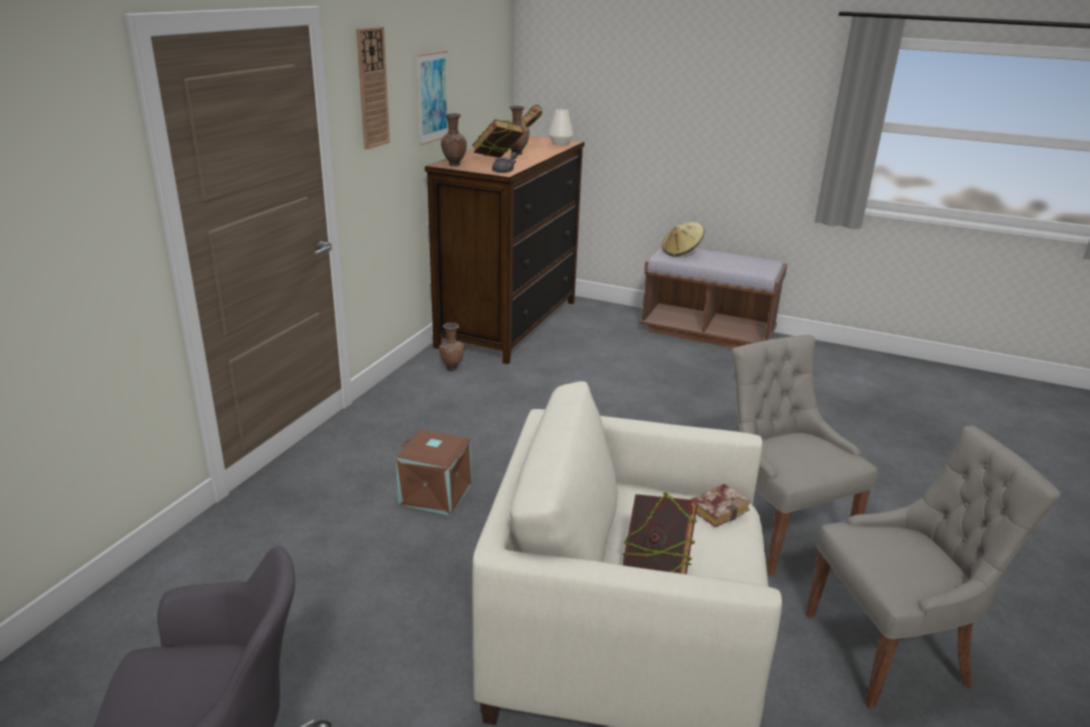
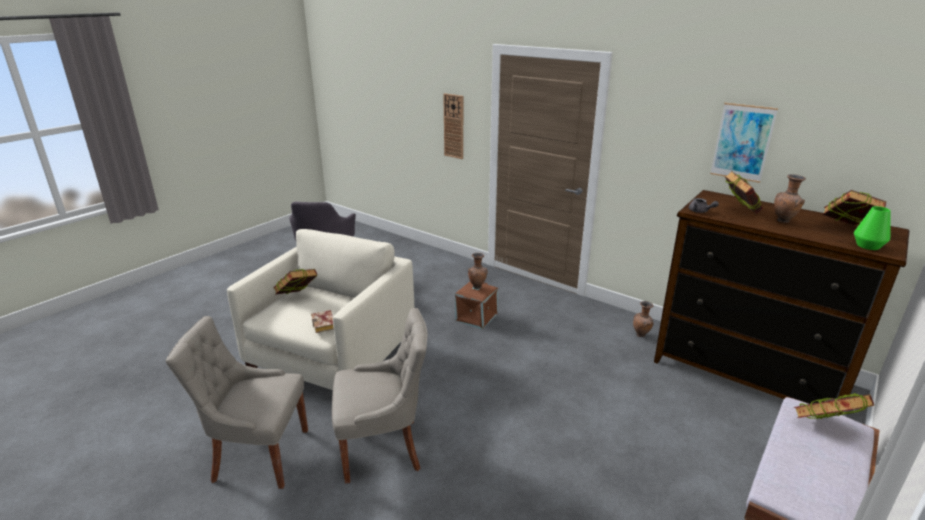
camera: 105 degrees right, 0 degrees up
wall clock [356,27,390,149] -> wall clock moved to [443,93,463,159]
brown vase [441,113,467,166] -> brown vase moved to [468,253,488,289]
white vase [548,109,574,146] -> green vase [854,206,891,250]
beige hat [662,222,705,257] -> book [794,394,874,419]
grey chair [805,425,1061,708] -> grey chair turned 90 degrees clockwise [166,316,308,489]

